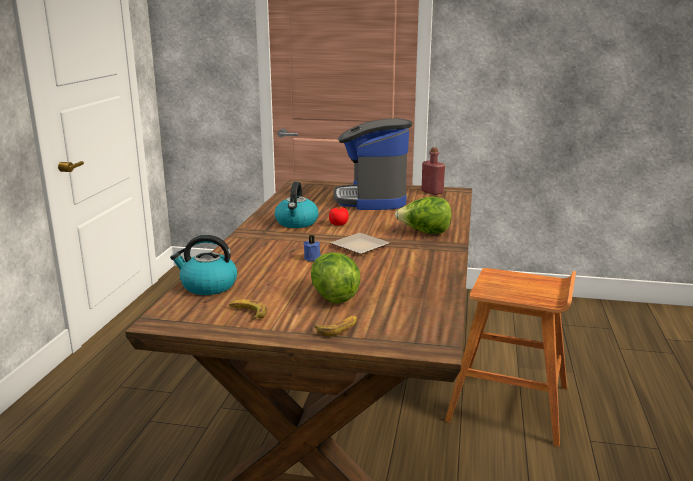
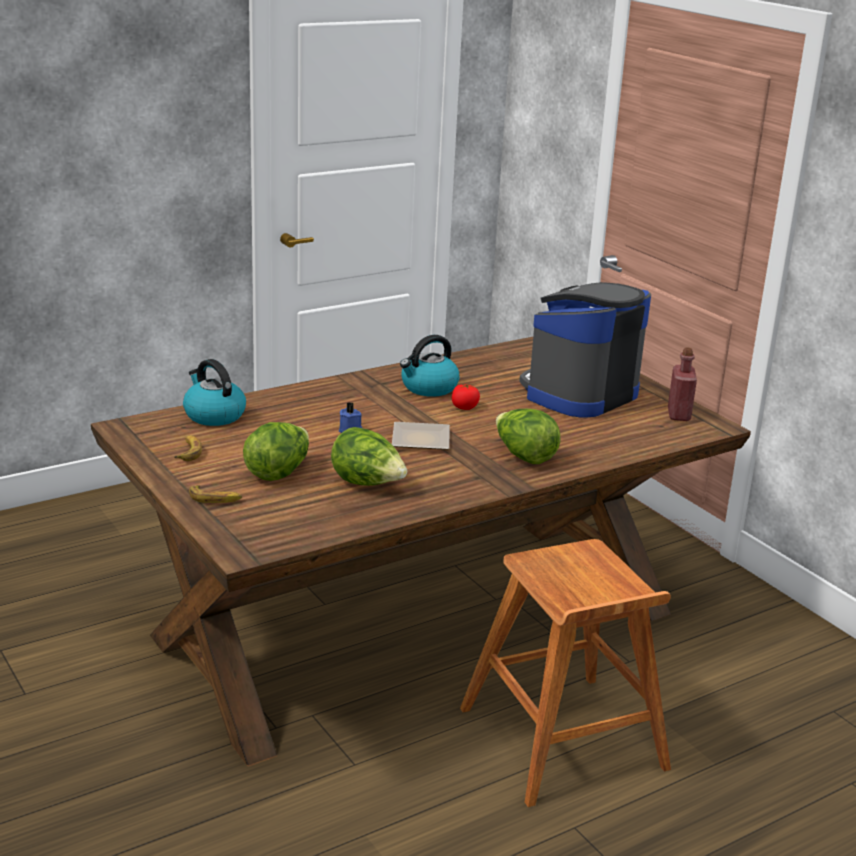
camera: 45 degrees right, 5 degrees up
none -> lettuce [331,427,407,486]

